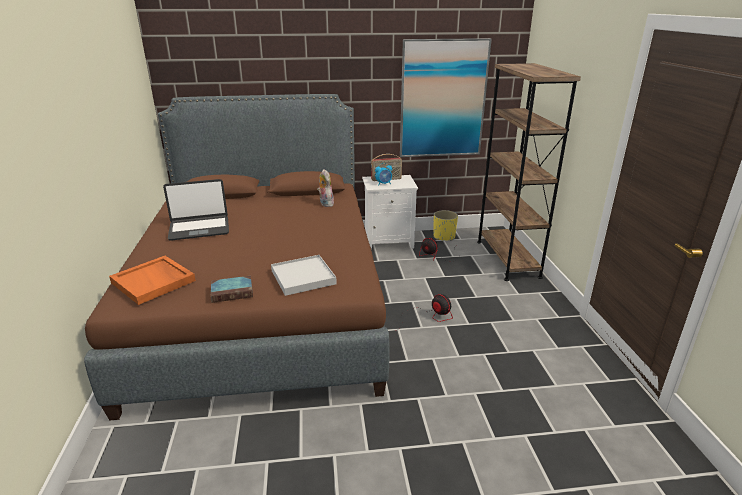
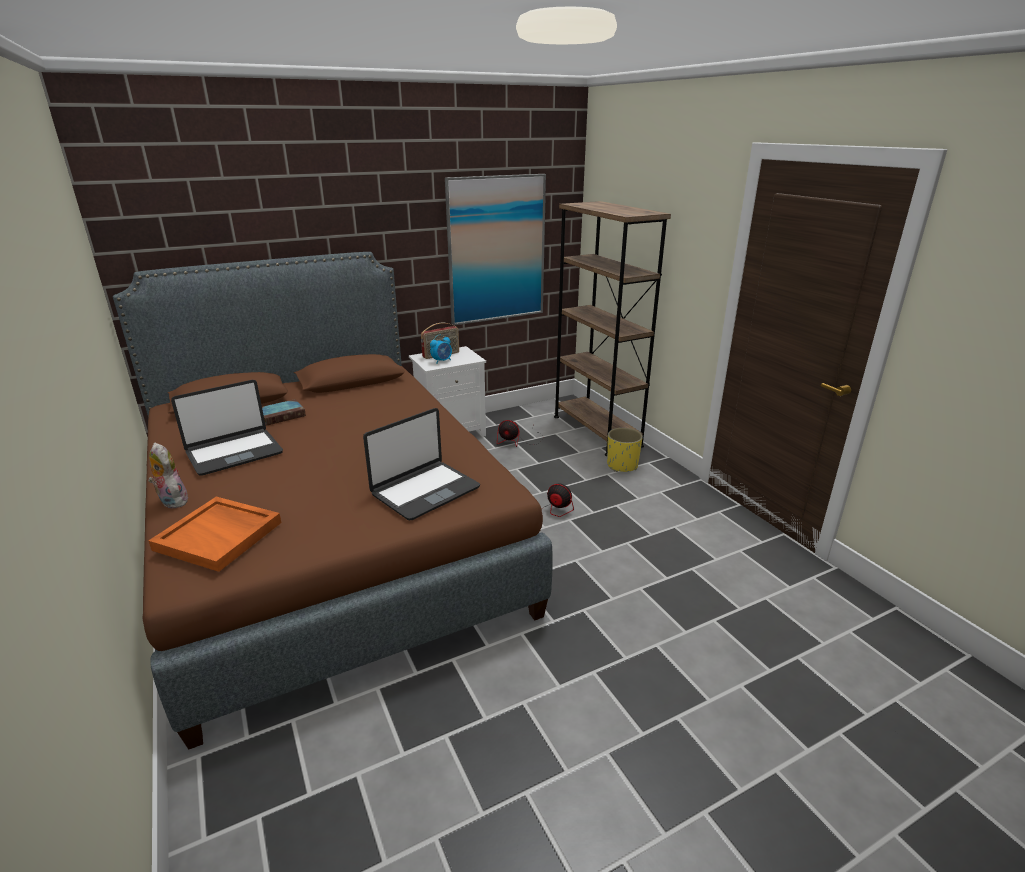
camera: 20 degrees left, 0 degrees up
book [211,276,253,303] -> book moved to [262,399,306,426]
white tray [271,255,337,296] -> laptop [363,408,480,520]
plush toy [317,169,334,207] -> plush toy moved to [148,442,188,508]
yellow planter [433,210,458,241] -> yellow planter moved to [607,428,643,472]

